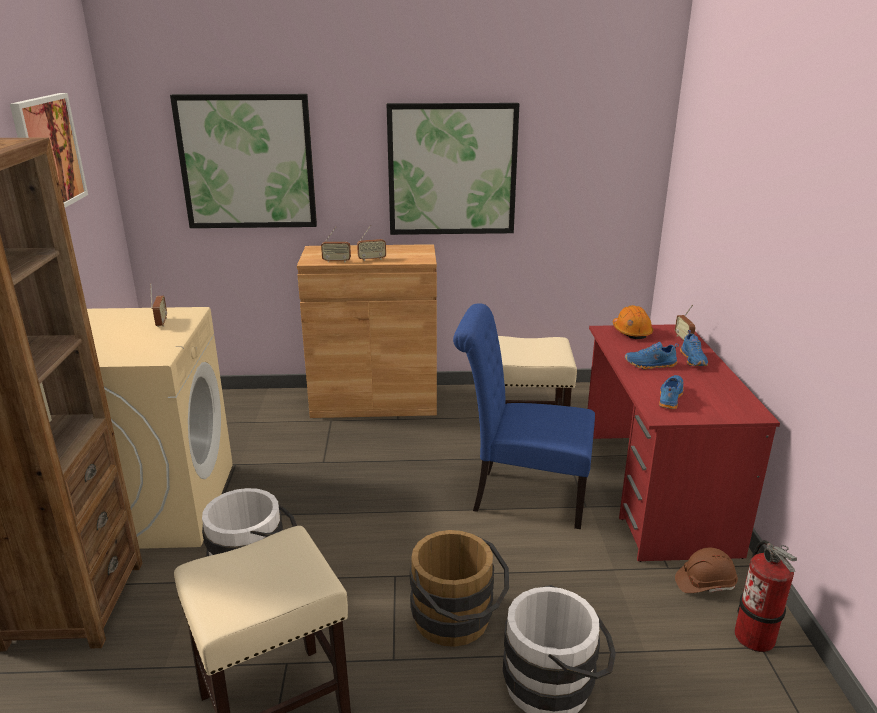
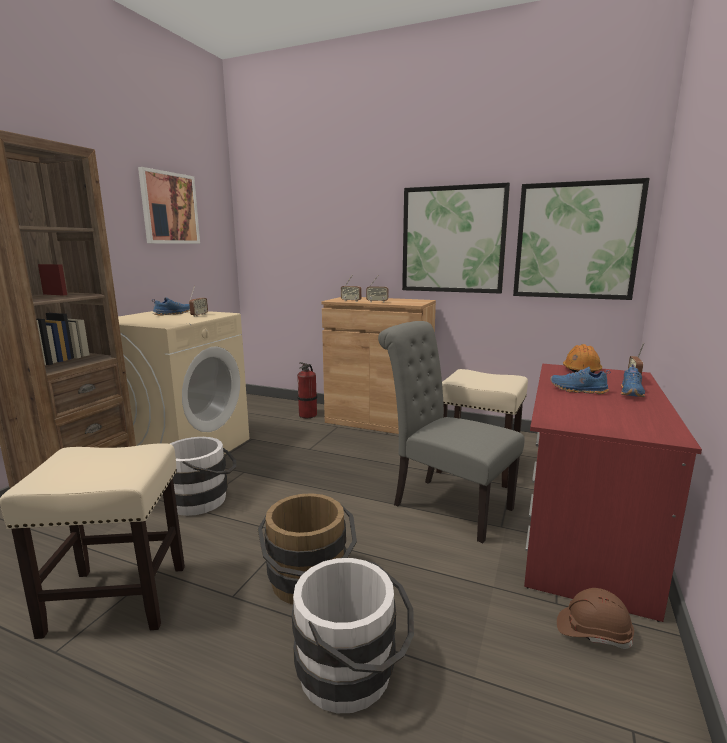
camera: 25 degrees right, 10 degrees down
picture [170,94,317,228] -> picture moved to [513,178,650,300]
blue chair [453,303,595,529] -> grey chair [378,321,524,543]
blue shoe [659,375,684,409] -> blue shoe moved to [152,297,190,316]
fire extinguisher [734,540,797,652] -> fire extinguisher moved to [297,362,317,418]

